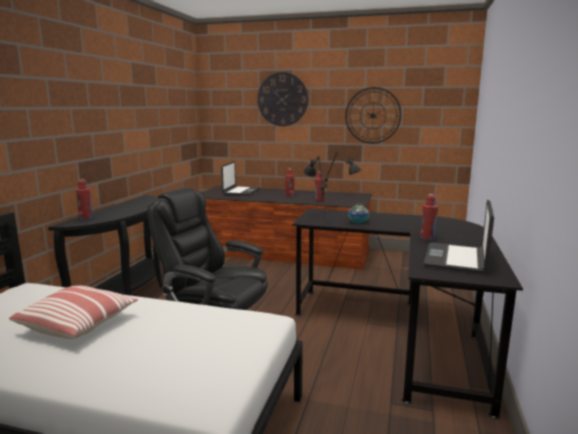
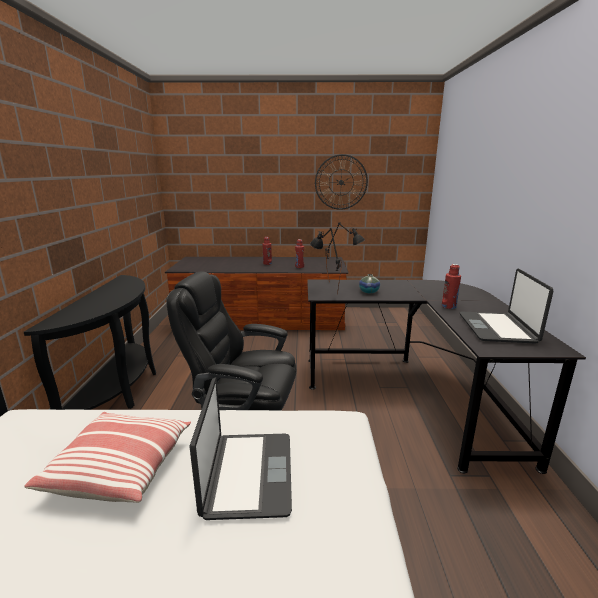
camera: 15 degrees left, 5 degrees up
red bottle [76,179,93,220] -> none
laptop [221,161,260,196] -> laptop moved to [189,377,292,520]
wall clock [257,72,308,126] -> none

